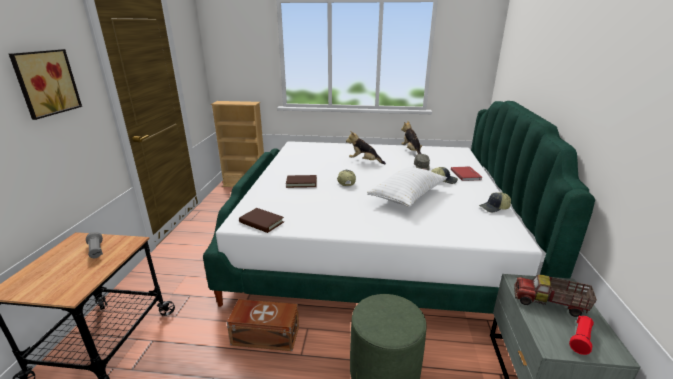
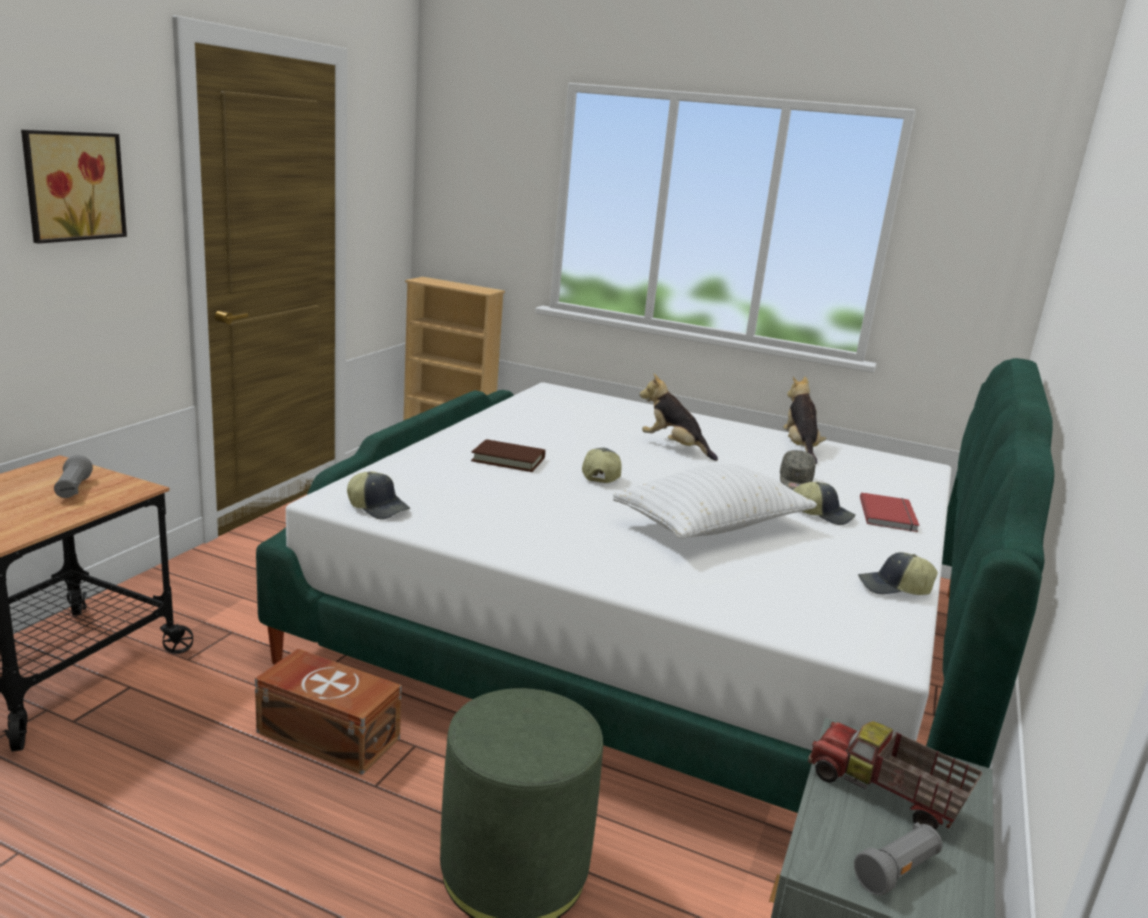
camera: 15 degrees right, 5 degrees down
brown book [239,208,284,233] -> cap [347,471,410,520]
red flashlight [569,316,594,355] -> grey flashlight [854,822,943,896]

